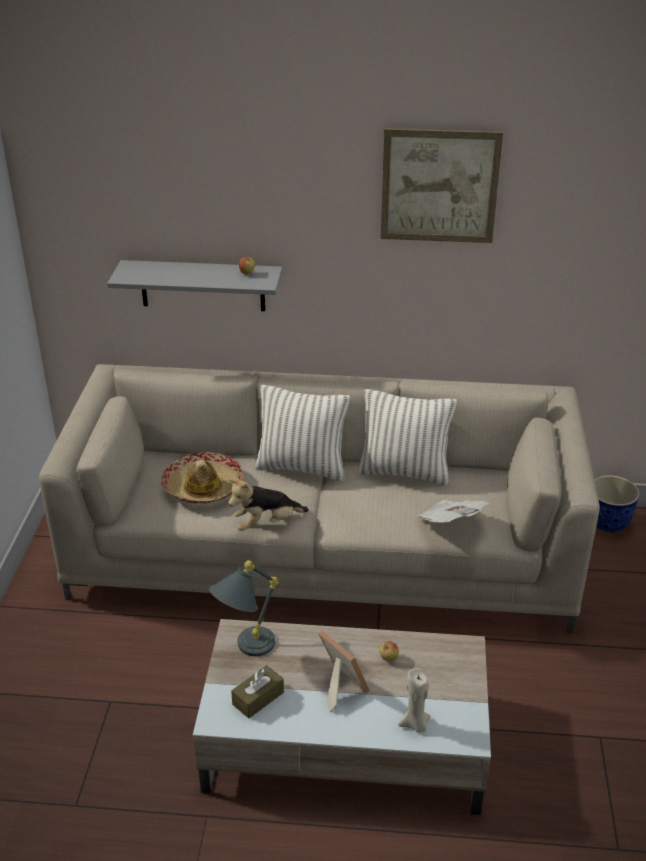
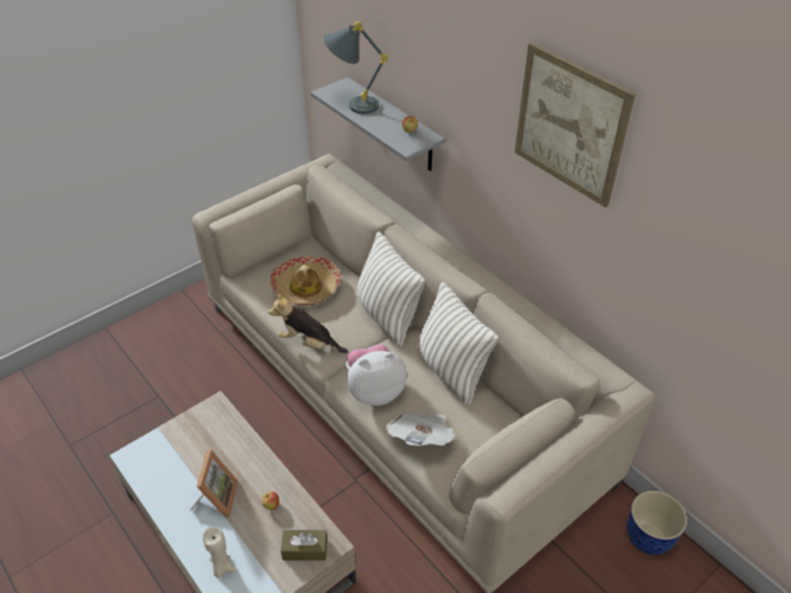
camera: 45 degrees right, 10 degrees up
grey table lamp [209,560,279,656] -> grey table lamp moved to [324,21,388,114]
brown tissue box [231,665,284,719] -> brown tissue box moved to [281,530,327,561]
none -> plush toy [346,344,407,406]

